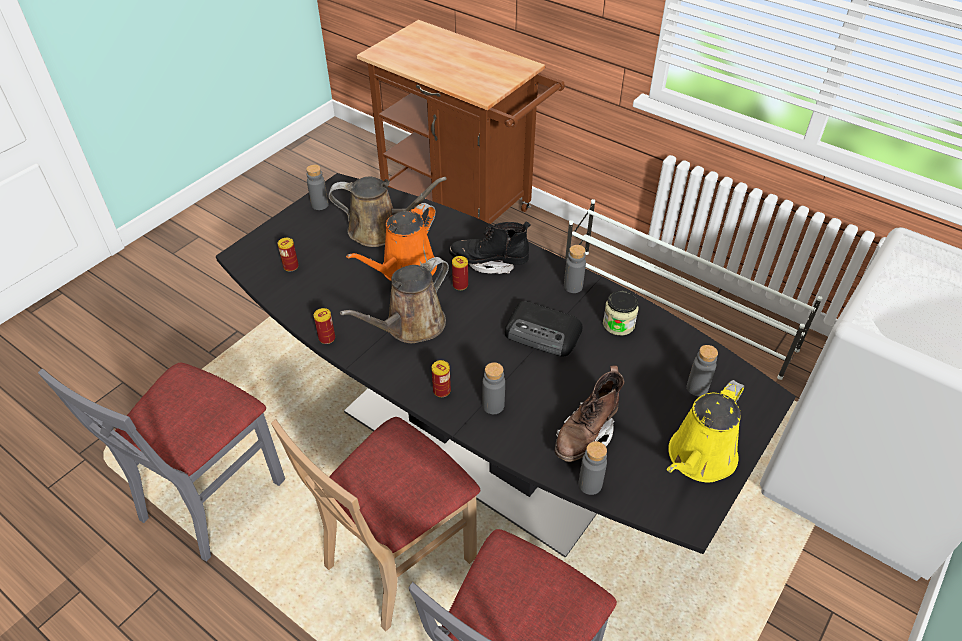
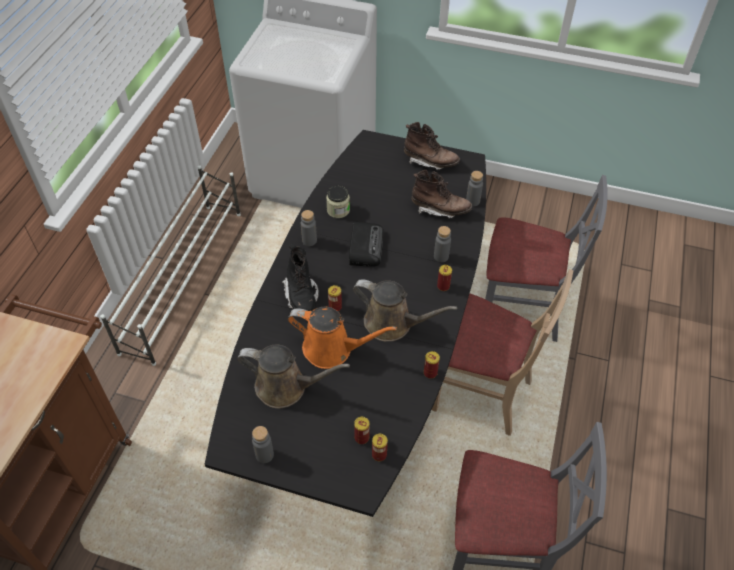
camera: 110 degrees left, 5 degrees up
brown watering can [328,177,447,247] -> brown watering can turned 120 degrees clockwise [237,344,350,408]
yellow watering can [667,380,744,483] -> brown boot [404,122,460,170]
grey bottle [687,345,718,396] -> none
none -> can [372,434,388,461]

